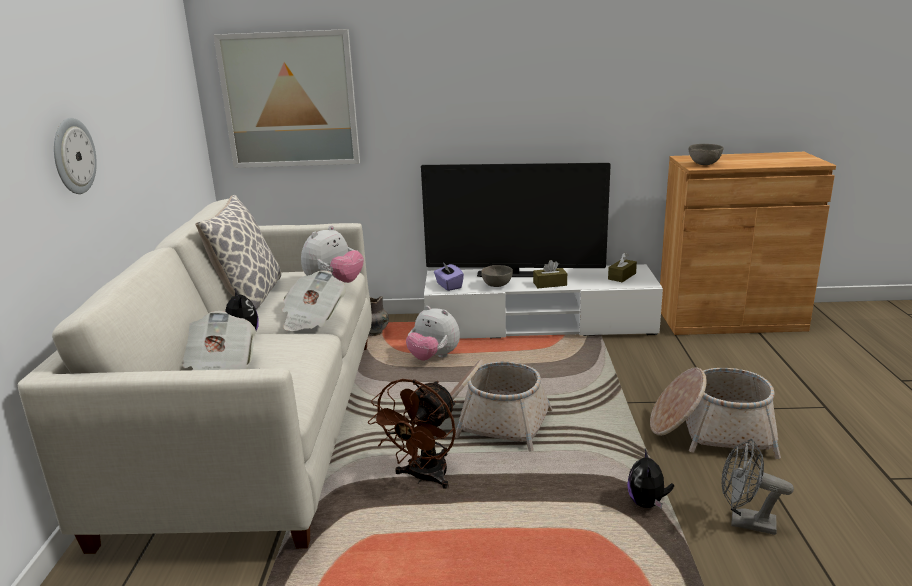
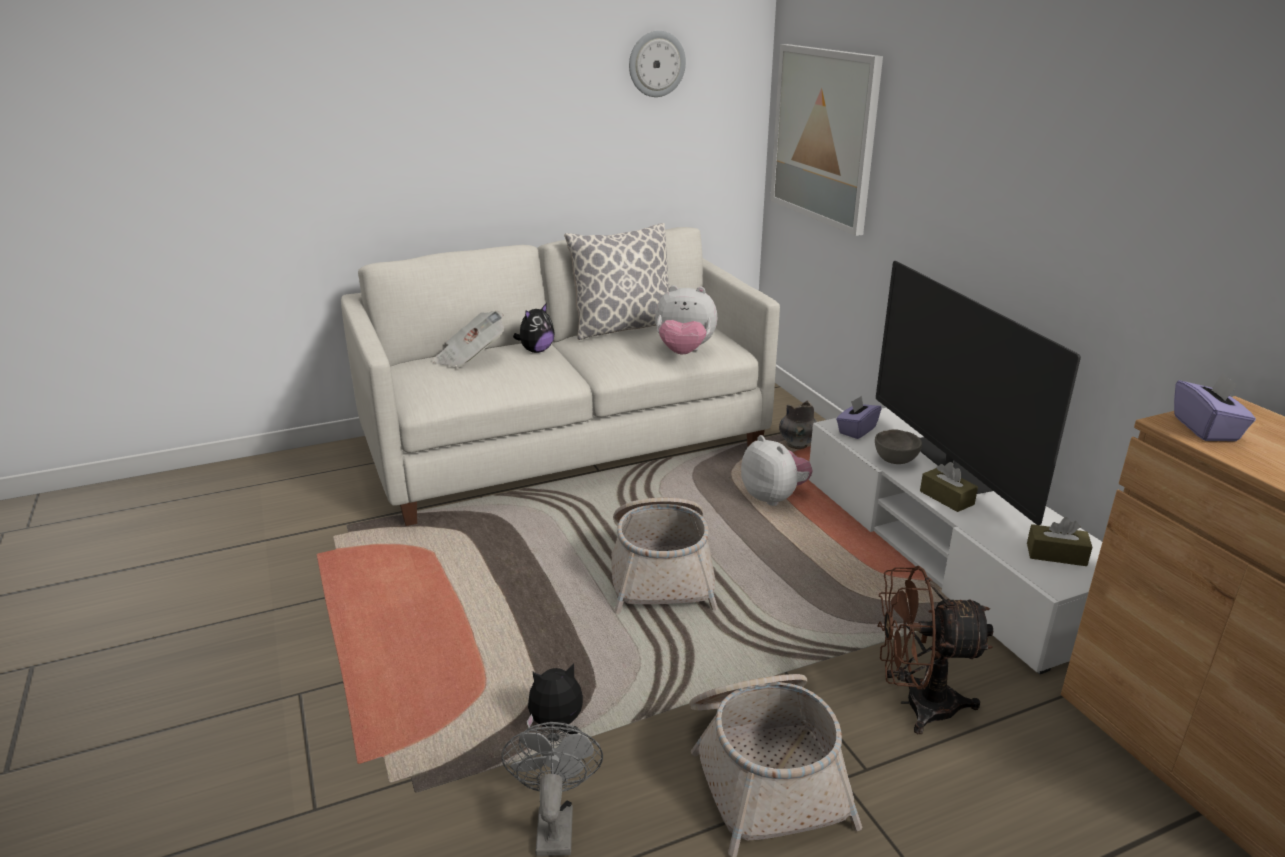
camera: 65 degrees right, 5 degrees up
wall clock [54,118,97,194] -> wall clock moved to [629,31,686,97]
newspaper [282,270,346,331] -> none
brown fan [368,379,456,489] -> brown fan moved to [877,566,993,734]
plush toy [406,306,460,361] -> plush toy turned 135 degrees clockwise [741,435,813,506]
grey bowl [689,144,724,165] -> purple tissue box [1174,373,1256,441]

